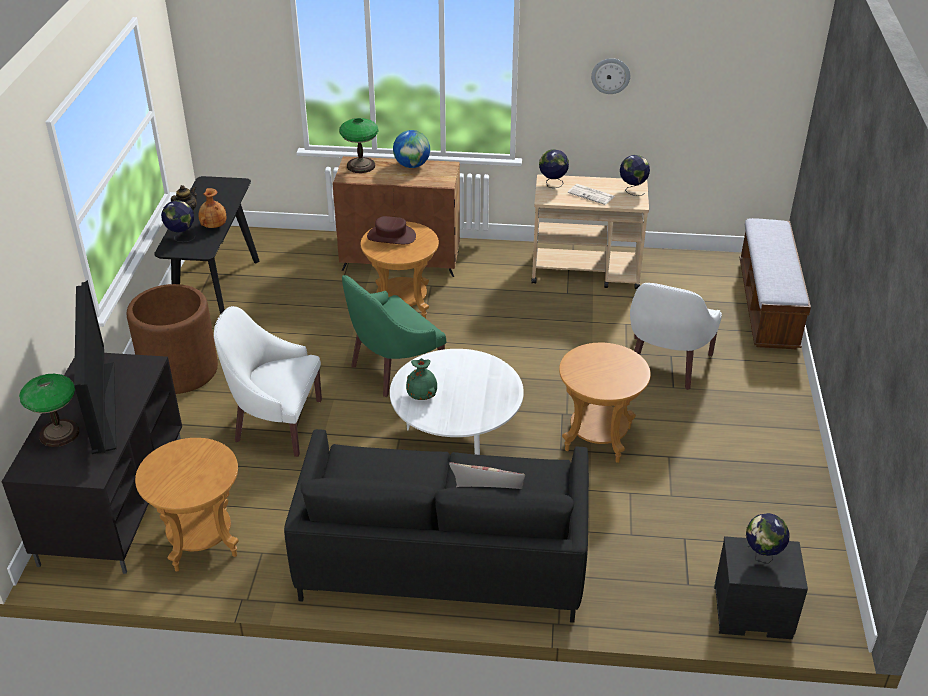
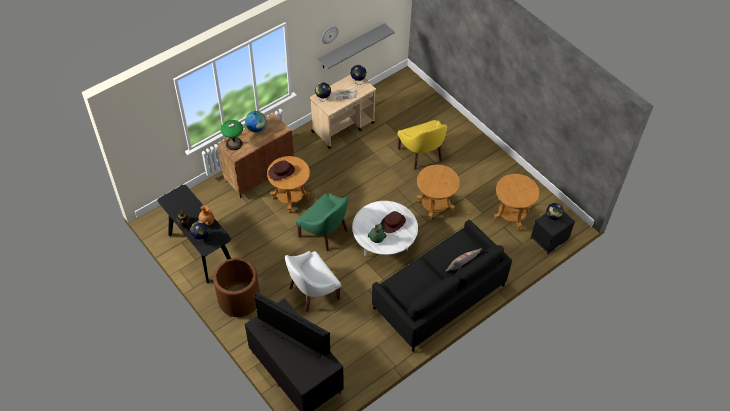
camera: 45 degrees left, 15 degrees up
table lamp [19,374,79,447] -> none
brown side table [135,438,239,572] -> brown side table moved to [494,174,539,231]
green armchair [342,275,446,397] -> green armchair turned 60 degrees counterclockwise [296,193,349,251]
white armchair [630,283,722,390] -> yellow armchair [397,120,447,170]
bench [739,218,811,349] -> none
none -> grey shelf [318,23,395,69]
none -> brown hat [381,211,406,233]

